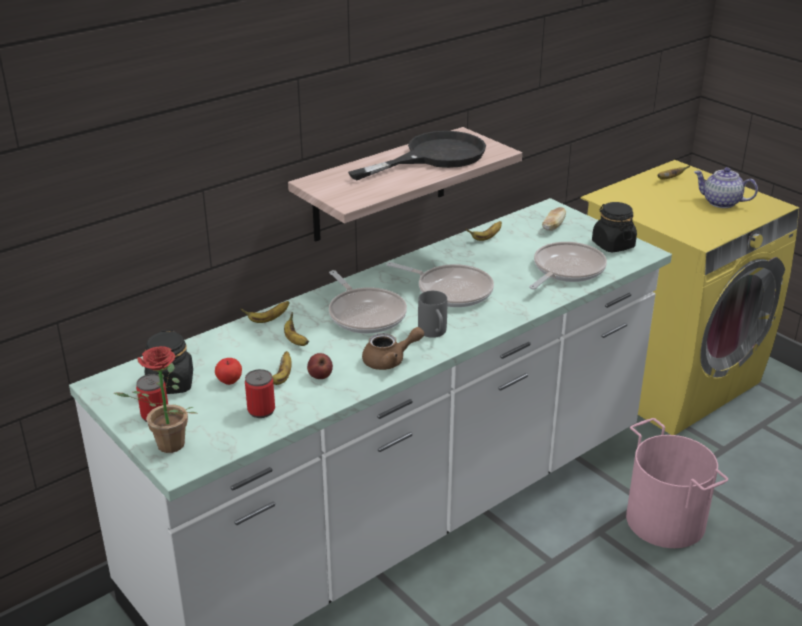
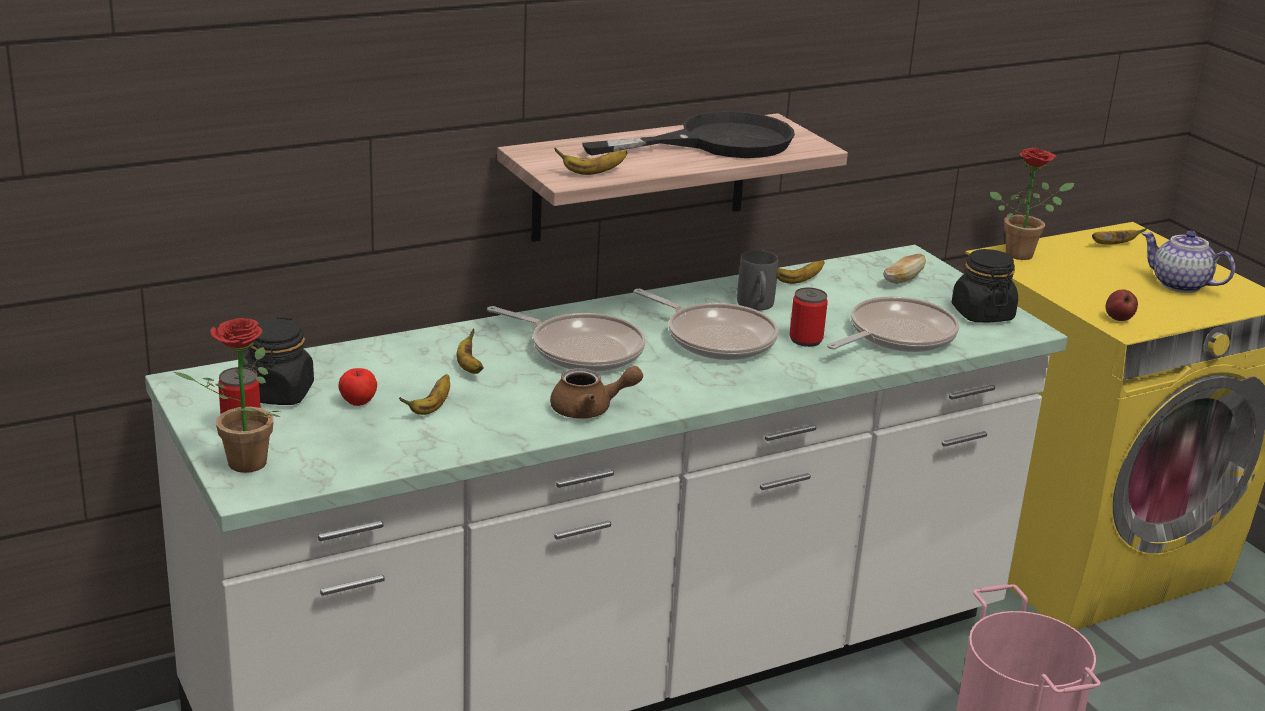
camera: 10 degrees right, 5 degrees down
banana [241,301,289,323] -> banana moved to [554,148,627,175]
can [245,369,275,418] -> can moved to [790,287,828,347]
apple [307,353,333,379] -> apple moved to [1106,290,1138,321]
frying pan [329,270,407,333] -> frying pan turned 45 degrees counterclockwise [487,306,645,372]
grey mug [418,291,447,338] -> grey mug moved to [737,250,778,310]
none -> potted plant [990,148,1074,260]

